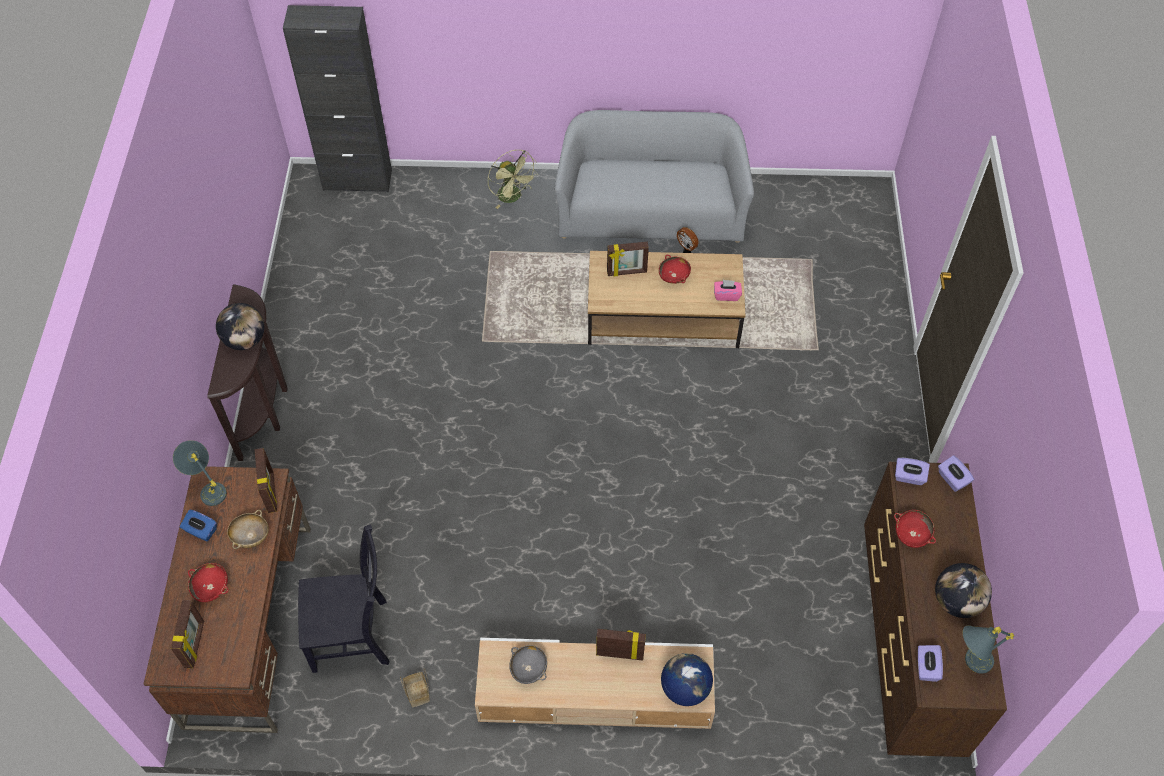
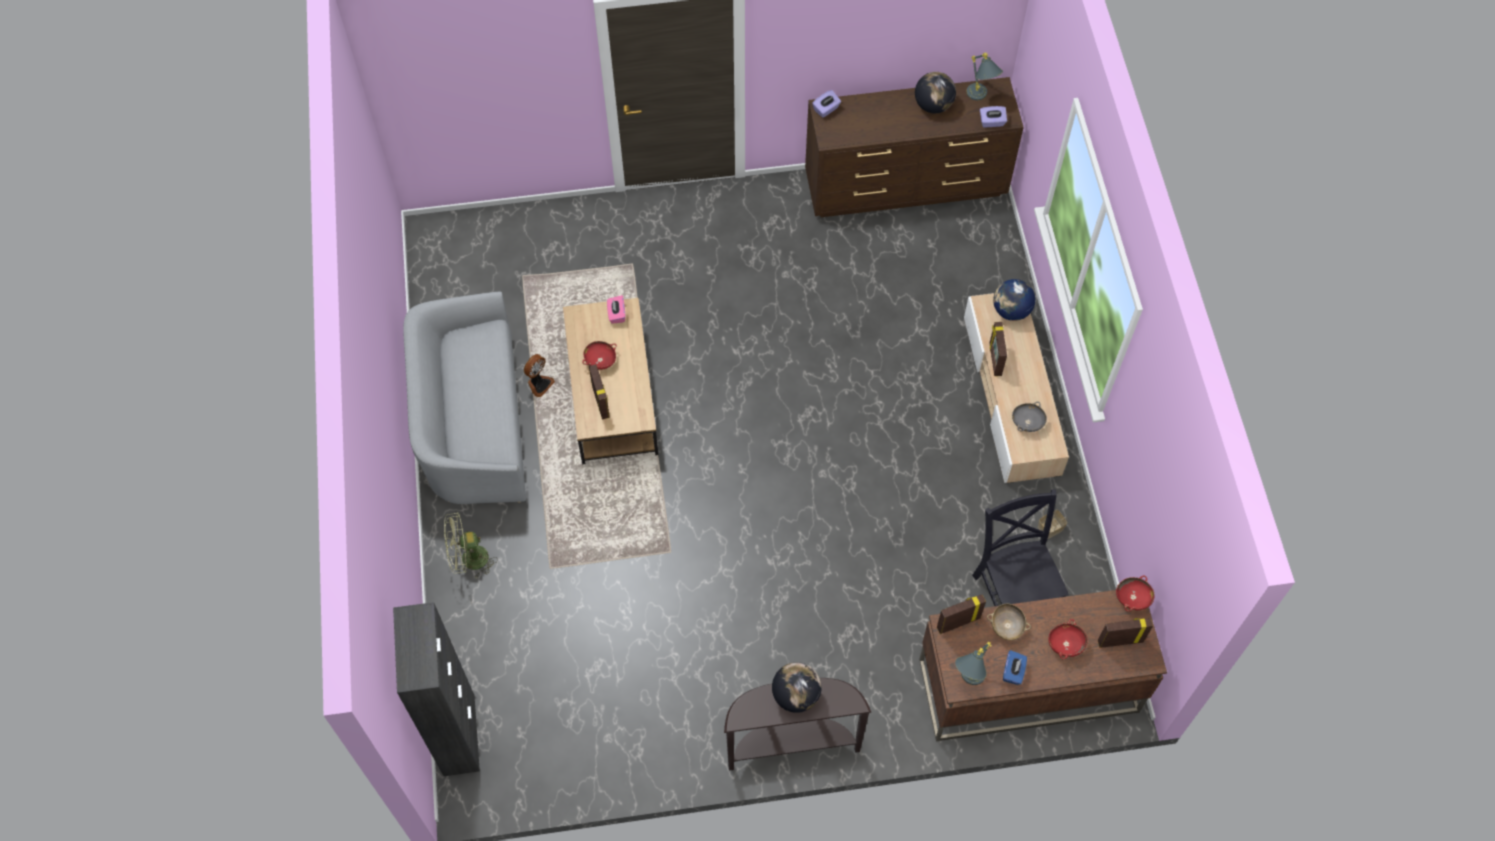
camera: 100 degrees left, 5 degrees up
green fan [488,149,538,209] -> green fan turned 150 degrees counterclockwise [444,513,498,579]
red bowl [894,510,936,548] -> red bowl moved to [1116,575,1155,612]
purple tissue box [895,458,930,485] -> none

